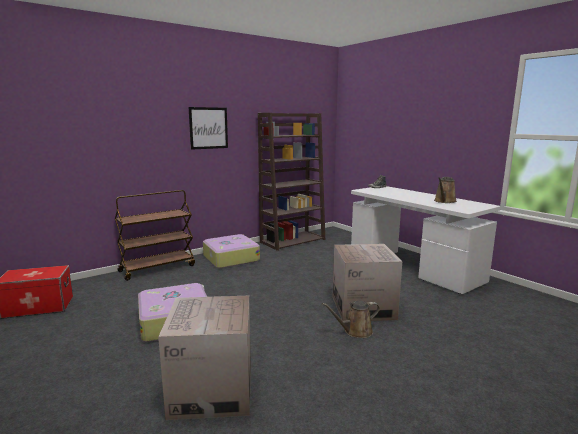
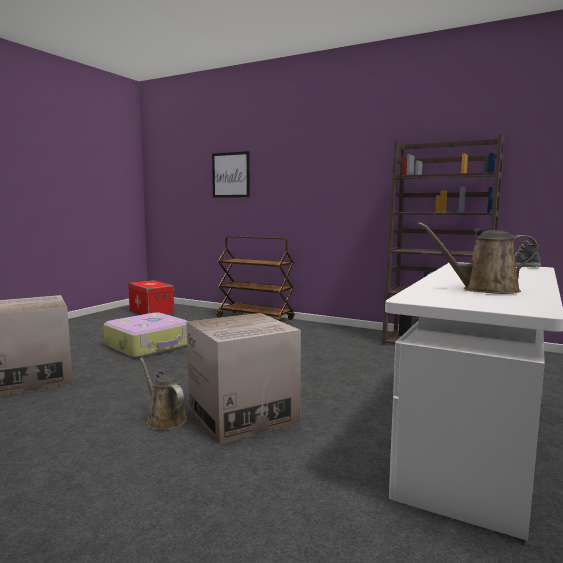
camera: 65 degrees right, 5 degrees down
picture [189,107,228,150] -> picture moved to [212,151,250,198]
suitcase [203,234,260,268] -> none

